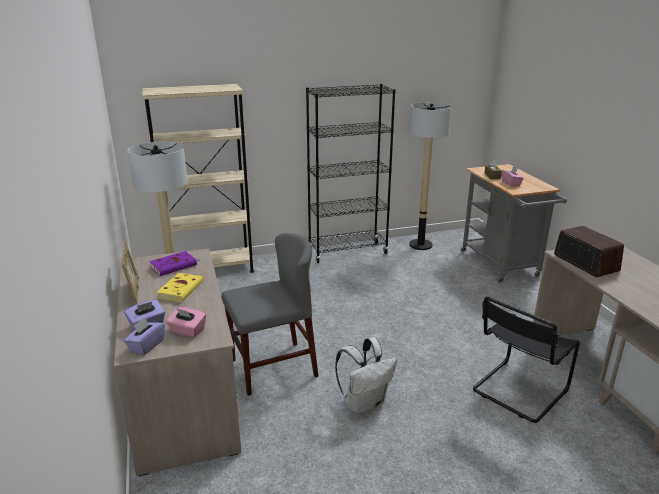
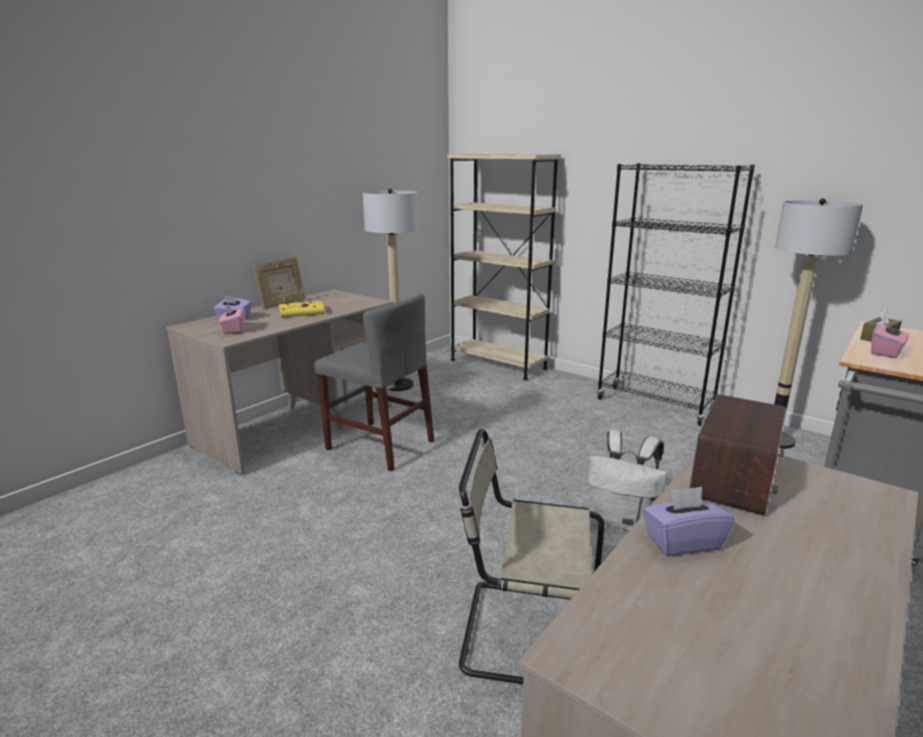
camera: 55 degrees right, 5 degrees down
purple tissue box [124,317,165,355] -> purple tissue box moved to [642,487,735,556]
purple book [149,251,200,276] -> none
white backpack [335,337,397,415] -> white backpack moved to [587,430,667,530]
black chair [473,297,580,423] -> beige chair [459,429,605,684]

